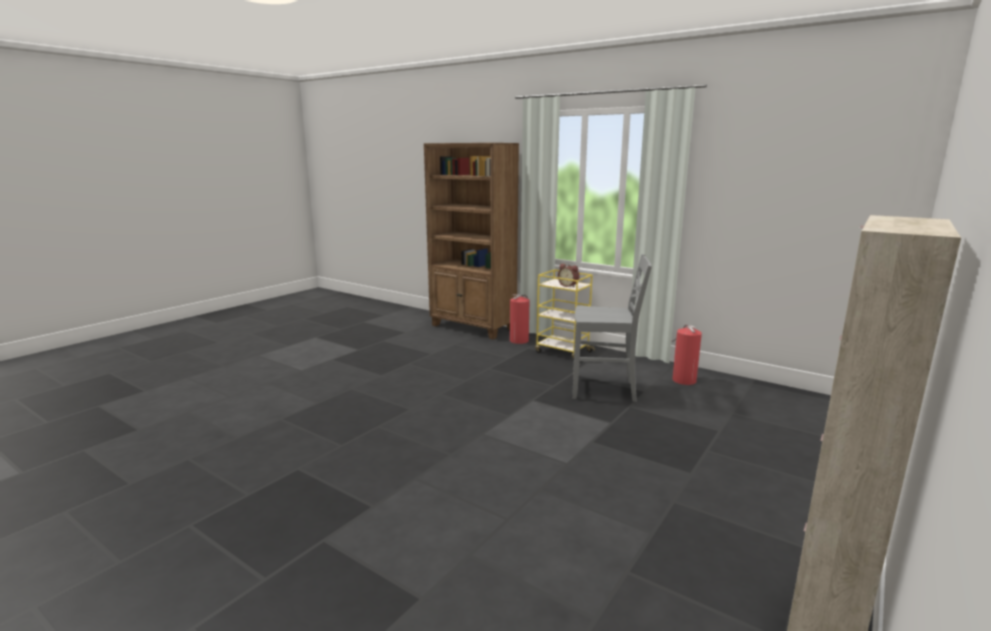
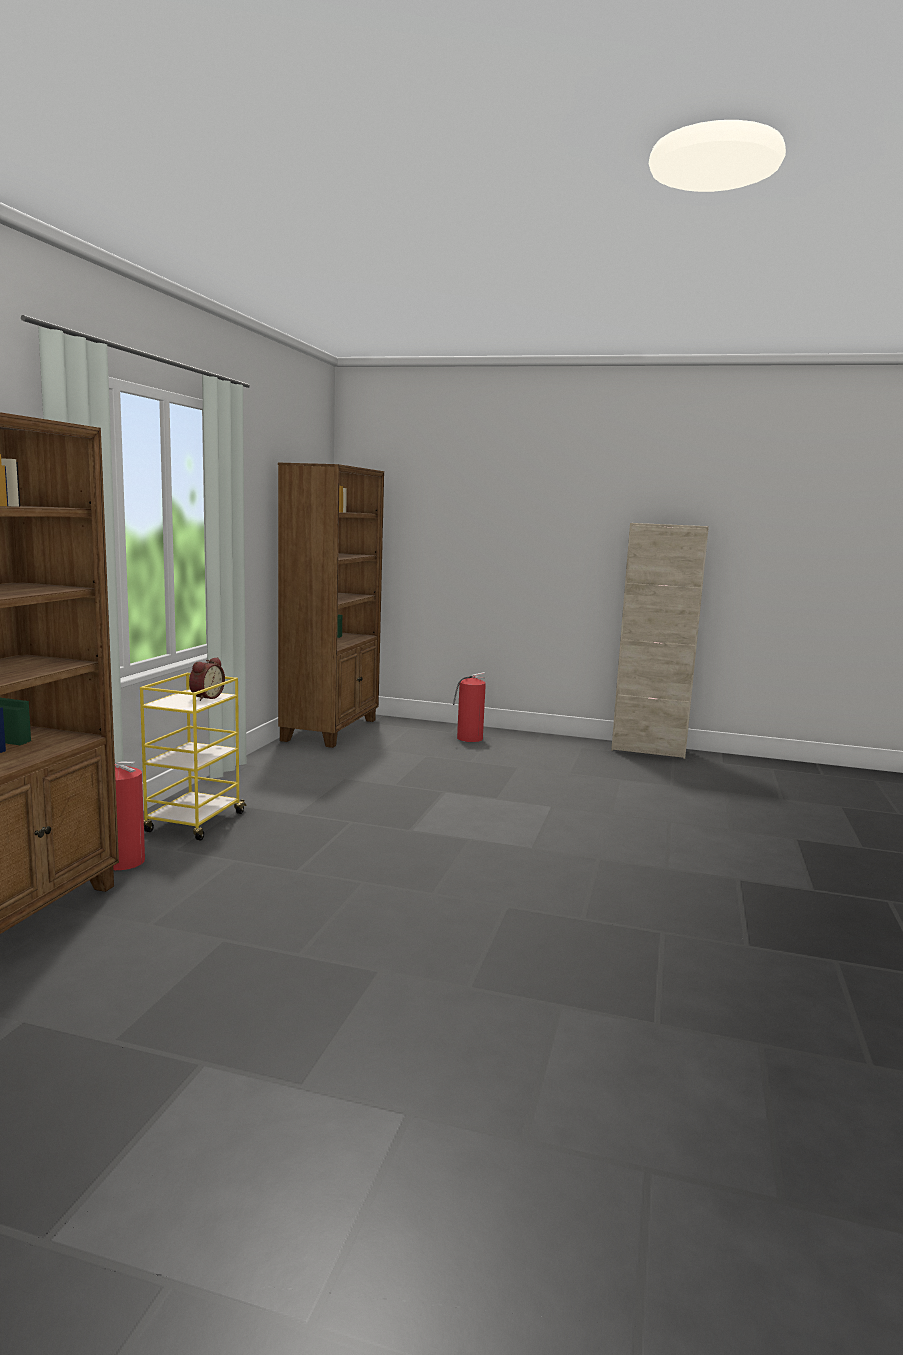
camera: 110 degrees left, 5 degrees down
grey chair [572,254,652,402] -> none
fire extinguisher [671,325,702,385] -> fire extinguisher moved to [453,672,486,742]
none -> brown bookcase [278,463,384,748]

